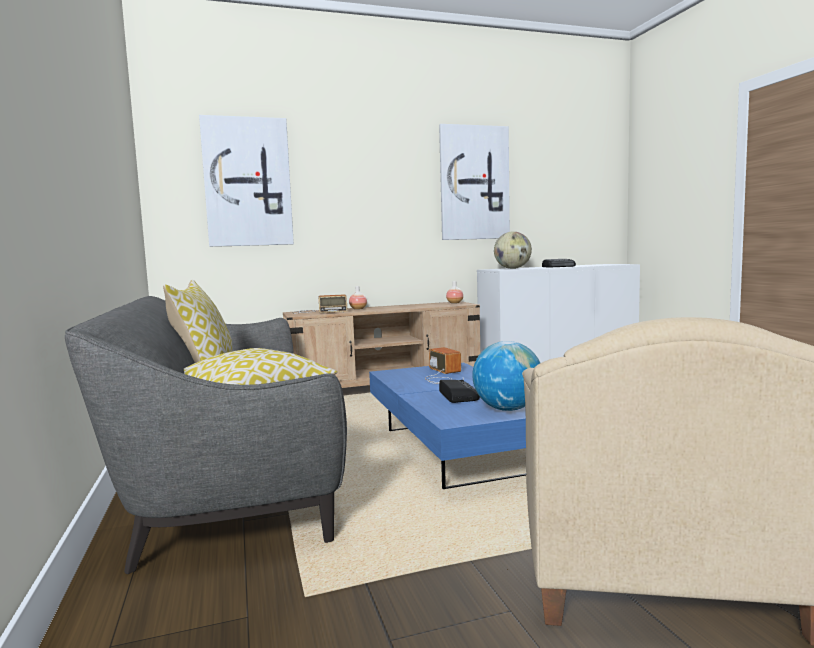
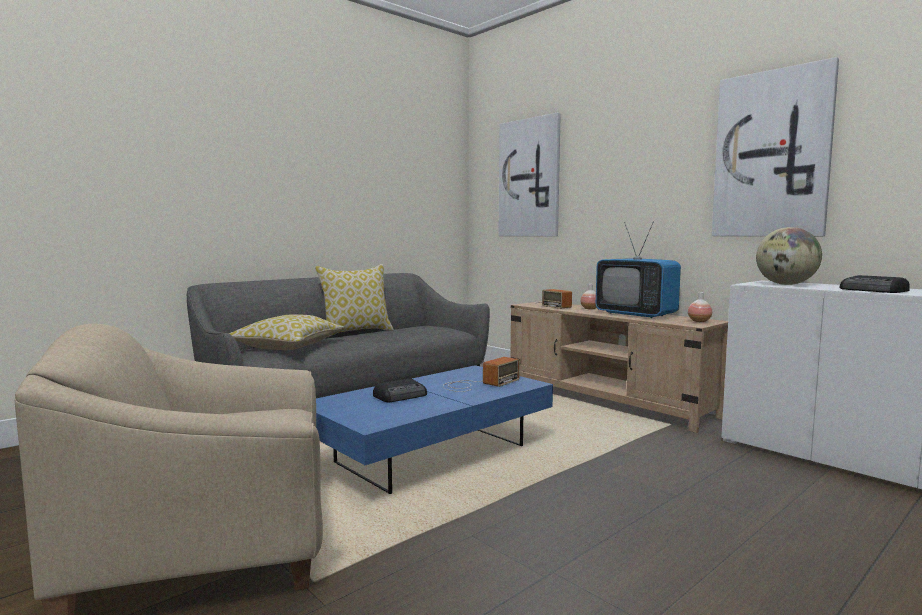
camera: 65 degrees right, 0 degrees up
globe [472,341,540,411] -> none
none -> television [596,222,681,318]

